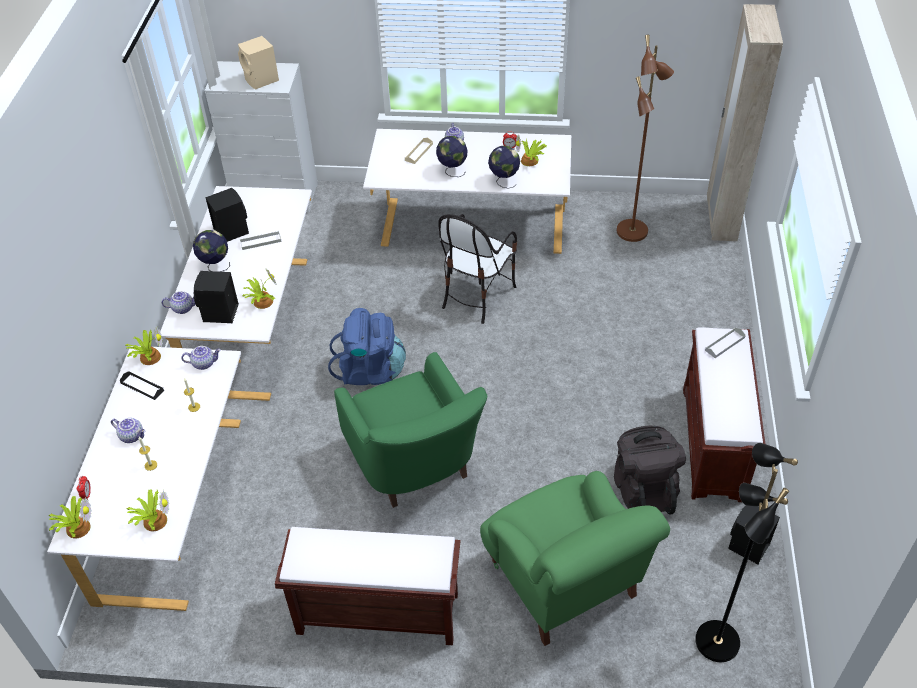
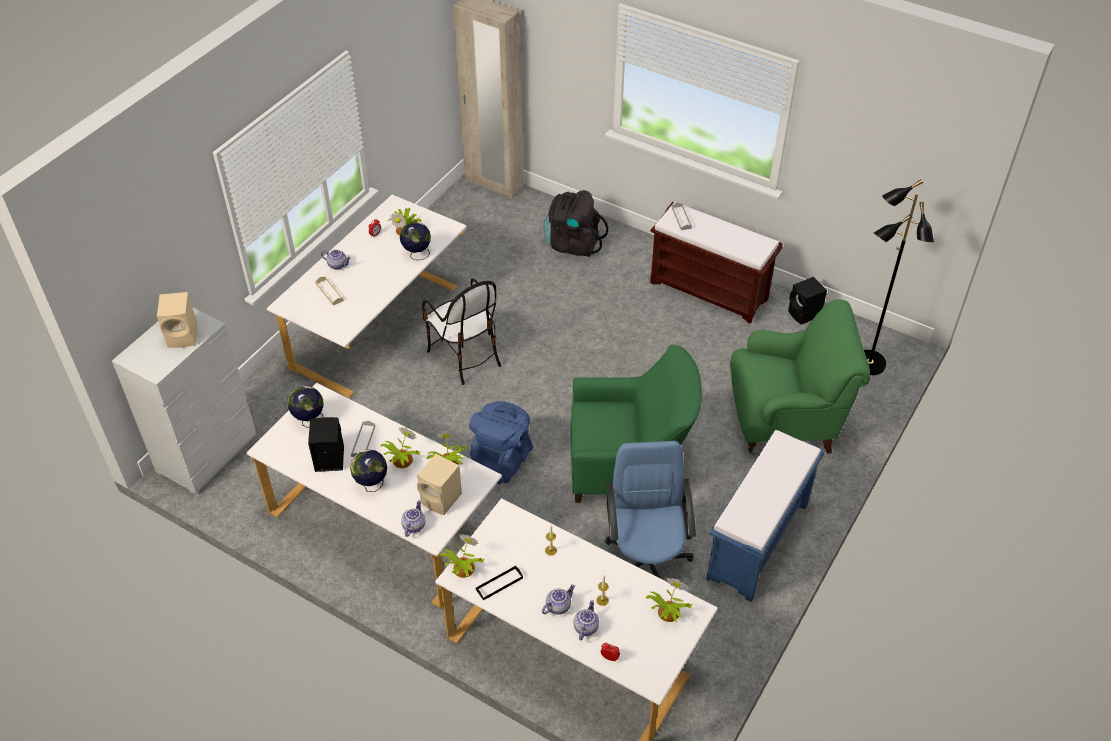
camera: 65 degrees left, 0 degrees up
potted plant [48,496,92,538] -> potted plant moved to [380,427,421,468]
teapot [181,346,221,370] -> teapot moved to [574,600,599,641]
black speaker [194,271,239,323] -> beige speaker [417,454,462,515]
brown bench [275,527,460,645] -> blue bench [706,430,825,602]
globe [436,136,468,177] -> globe moved to [288,386,324,428]
black backpack [614,426,686,514] -> black backpack moved to [543,190,608,257]
brown floor lamp [617,35,674,242] -> none
none -> blue office chair [605,441,696,579]

